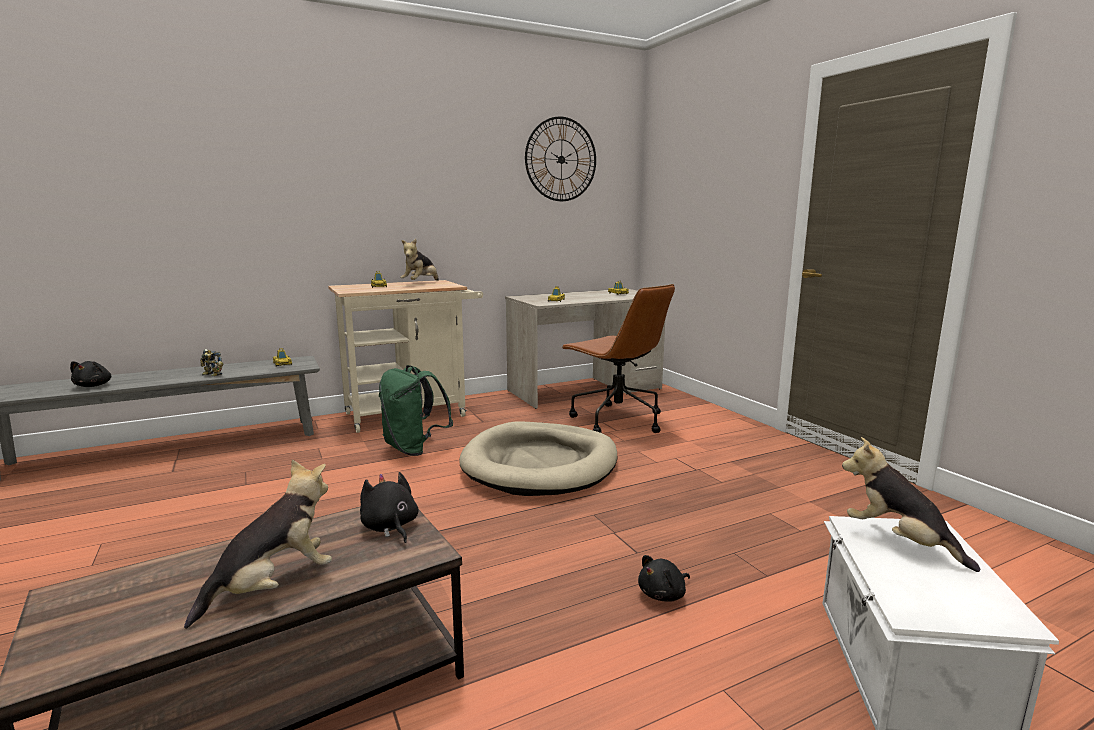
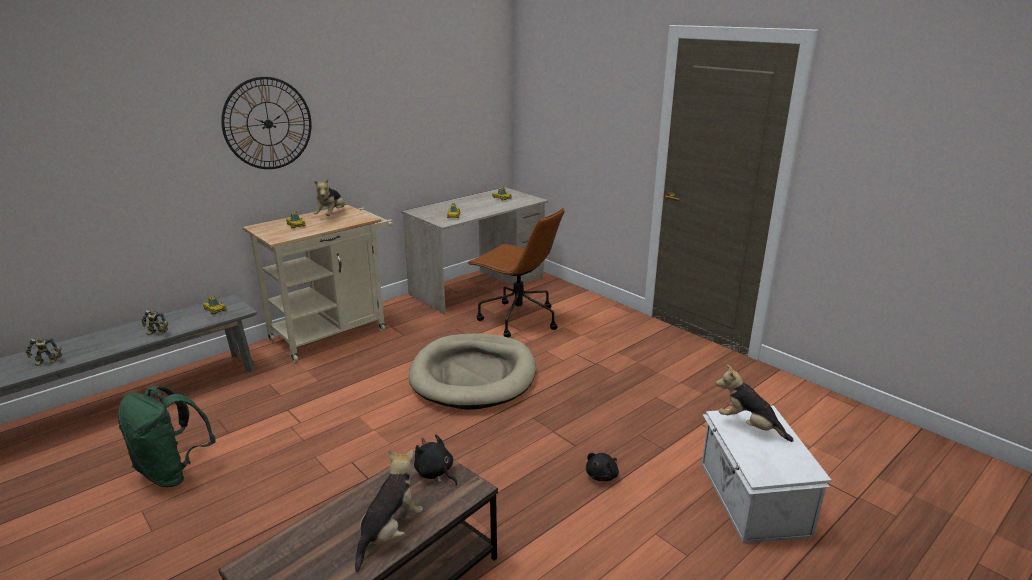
camera: 15 degrees left, 10 degrees up
black plush toy [70,361,111,387] -> toy robot [26,337,62,366]
green backpack [379,365,453,456] -> green backpack moved to [118,386,216,487]
wall clock [525,117,596,201] -> wall clock moved to [221,77,312,169]

